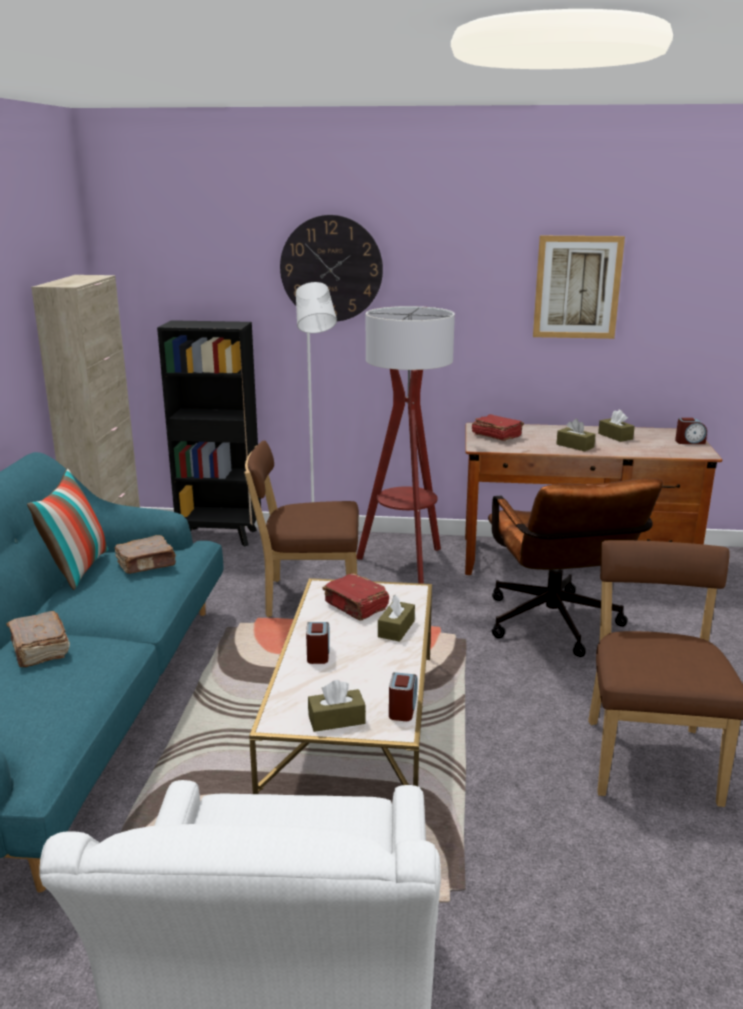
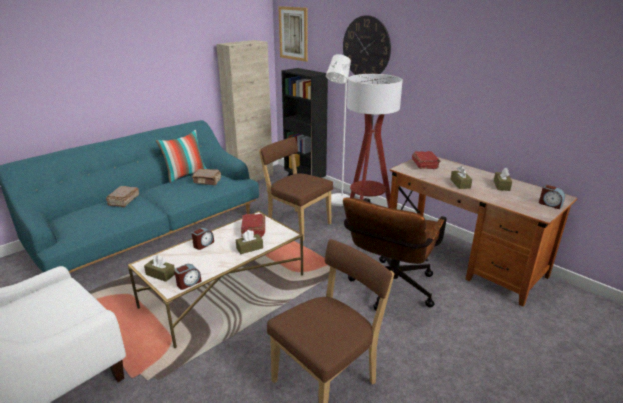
camera: 40 degrees right, 5 degrees up
picture [533,236,625,339] -> picture moved to [278,6,308,62]

